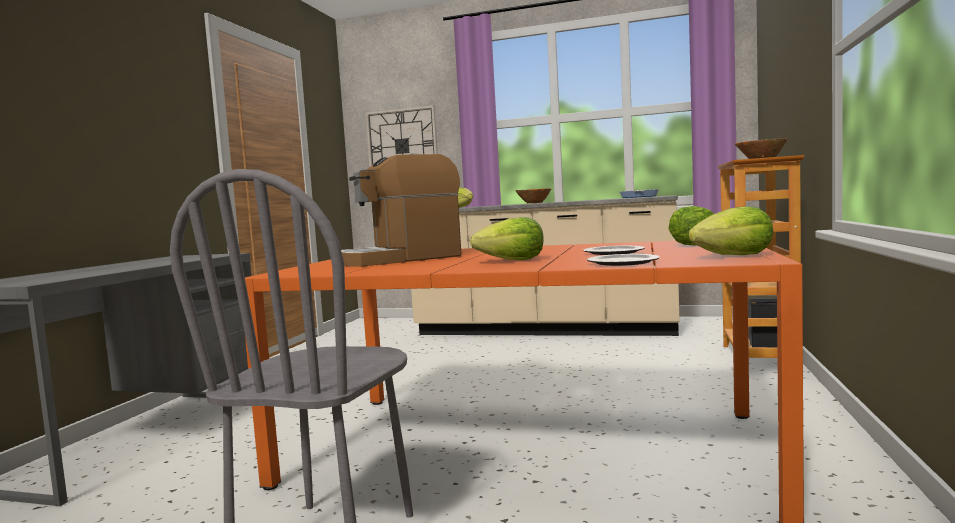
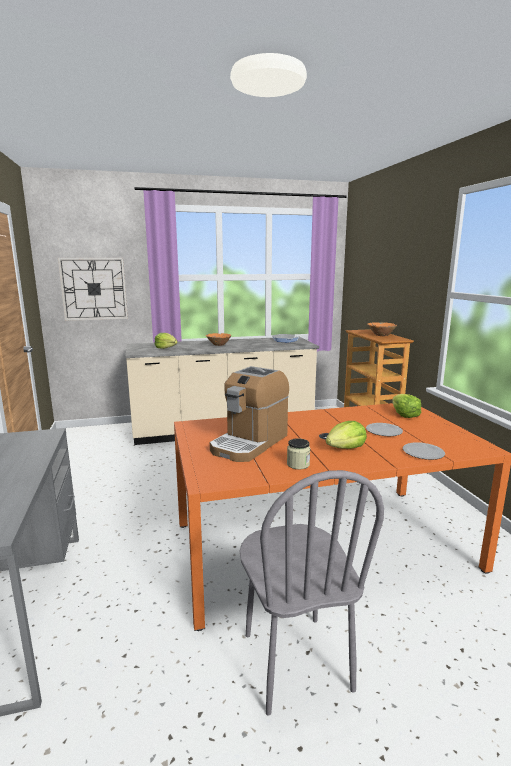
camera: 30 degrees left, 10 degrees up
lettuce [689,207,774,255] -> none
none -> jar [287,438,310,470]

